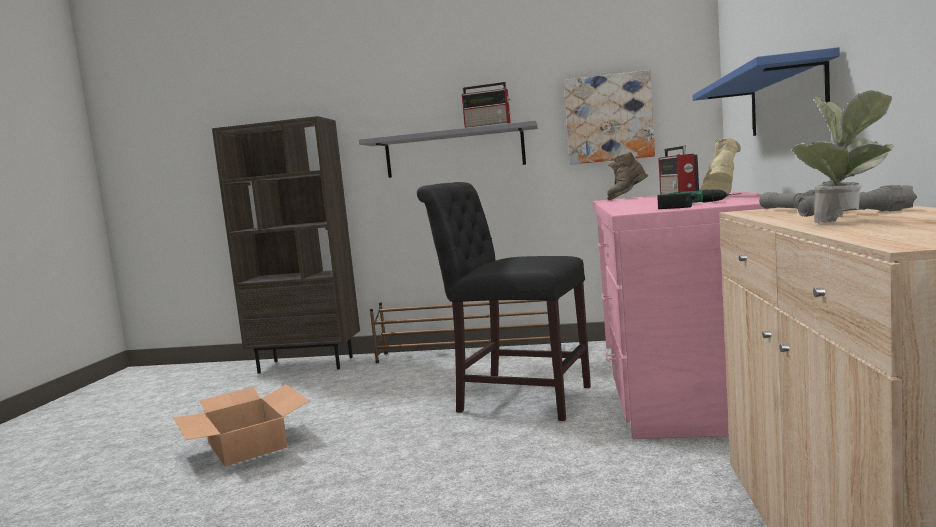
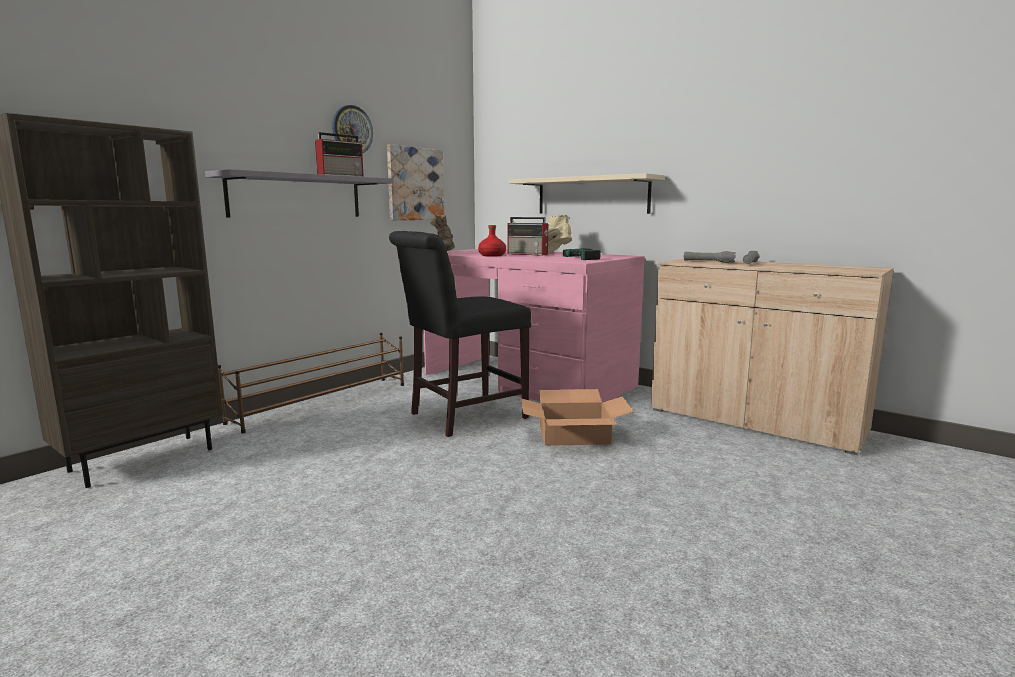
camera: 60 degrees left, 5 degrees up
cardboard box [173,384,309,466] -> cardboard box moved to [520,389,634,446]
blue shelf [693,47,840,136] -> beige shelf [509,173,665,214]
potted plant [792,90,894,223] -> none
none -> wall clock [332,105,373,153]
none -> red bottle [478,225,506,257]

